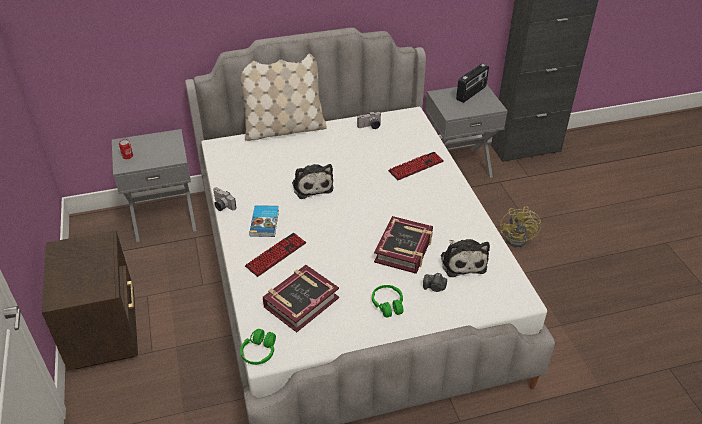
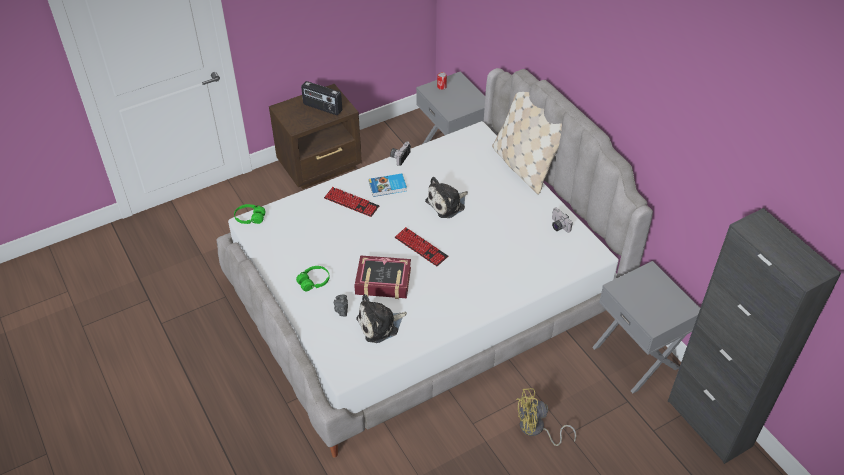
camera: 75 degrees right, 5 degrees up
book [263,265,339,333] -> none
keyboard [388,152,444,181] -> keyboard moved to [395,227,448,267]
radio [456,63,489,103] -> radio moved to [301,81,342,115]

